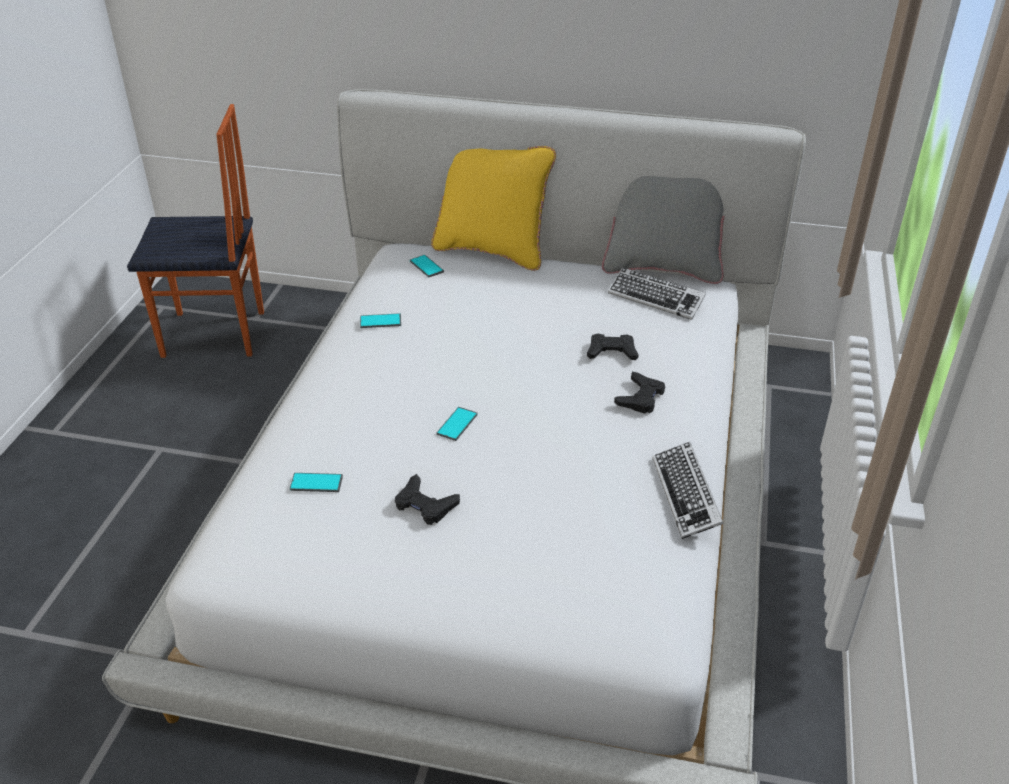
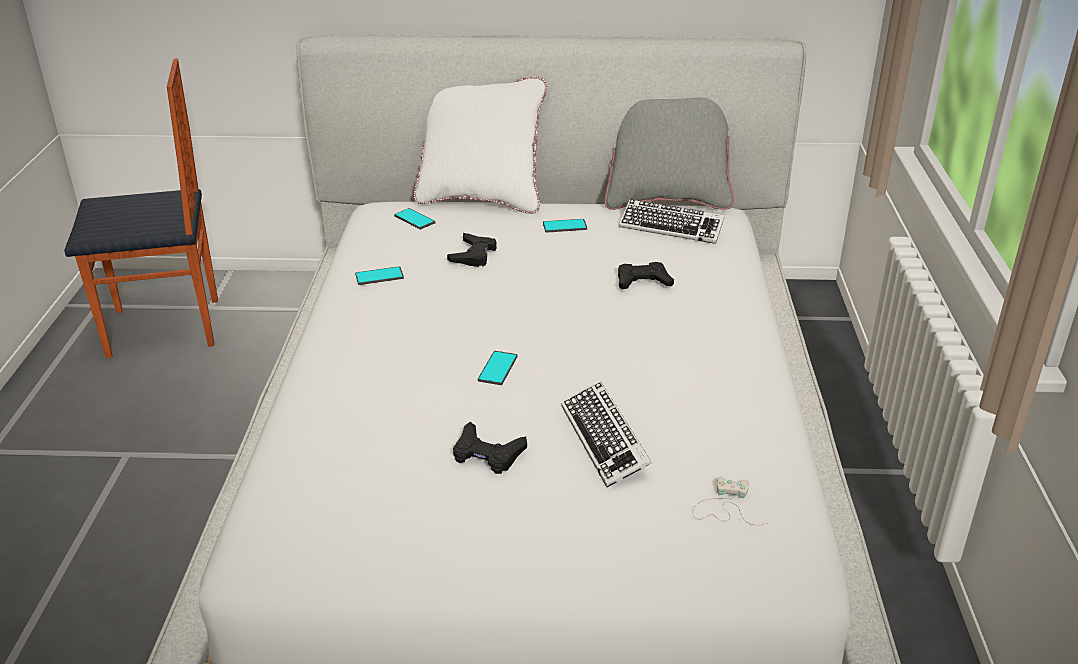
camera: 10 degrees left, 5 degrees down
phone [290,473,343,492] -> phone moved to [543,219,587,233]
yellow pillow [431,146,556,271] -> white pillow [414,76,547,214]
black game controller [614,371,665,413] -> black game controller moved to [447,233,497,267]
keyboard [652,442,724,539] -> keyboard moved to [561,382,652,487]
none -> white game controller [692,477,768,526]

